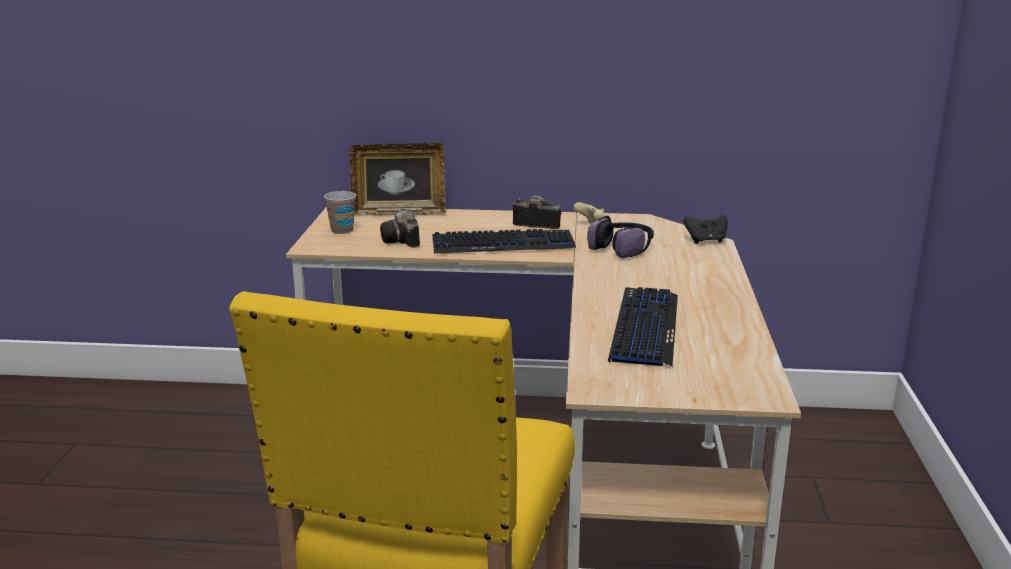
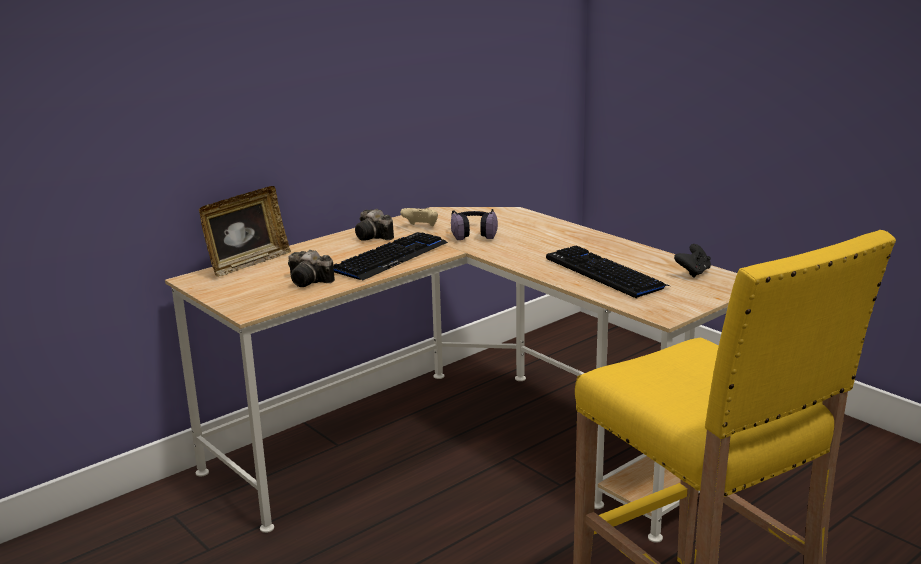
camera: 45 degrees left, 0 degrees up
cup [324,191,356,234] -> none
camera [513,196,561,229] -> camera turned 105 degrees counterclockwise [355,209,394,241]
black game controller [683,214,728,244] -> black game controller moved to [674,244,711,278]

